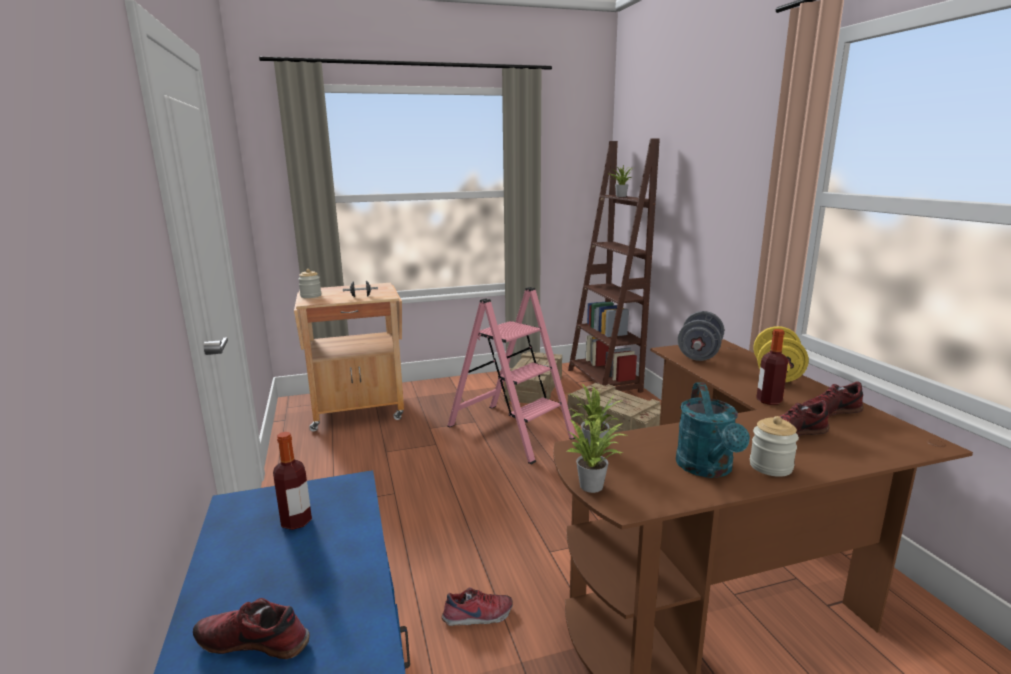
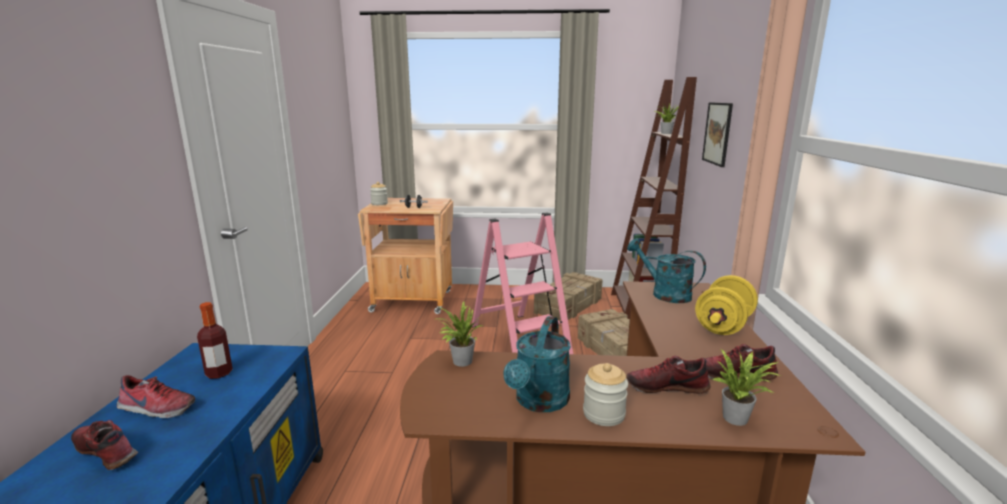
camera: 20 degrees right, 0 degrees up
shoe [442,587,513,626] -> shoe moved to [117,375,195,418]
potted plant [566,417,625,493] -> potted plant moved to [712,349,781,426]
grey dumbbell [678,311,724,361] -> turquoise watering can [627,238,706,303]
bottle [756,329,788,405] -> none
none -> picture [702,102,733,167]

